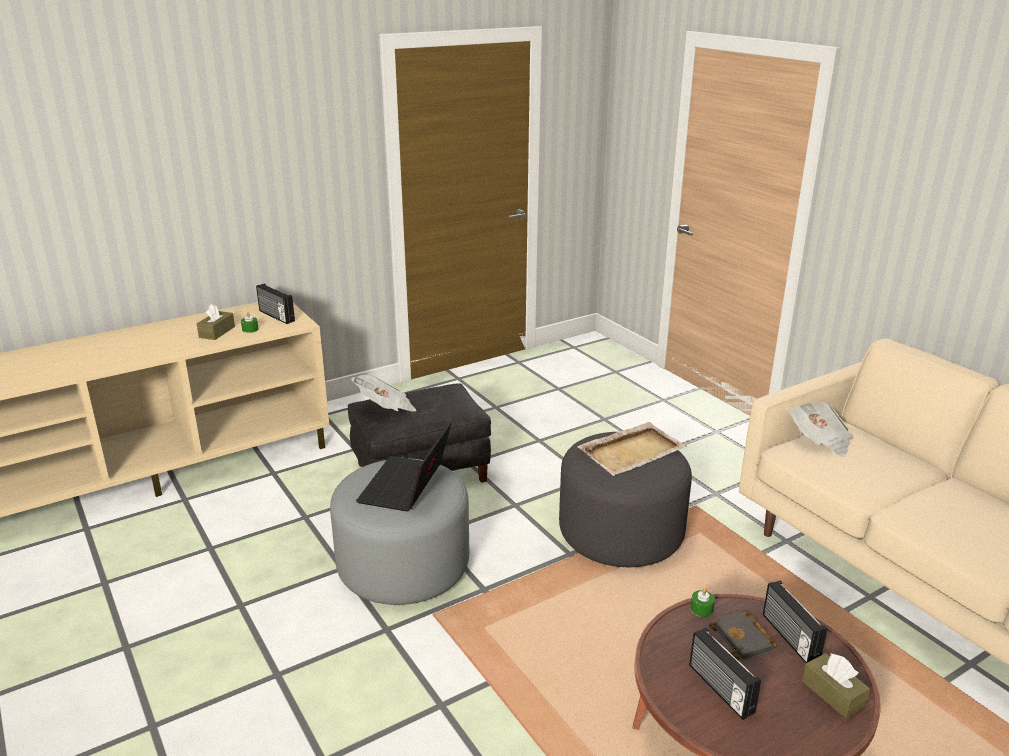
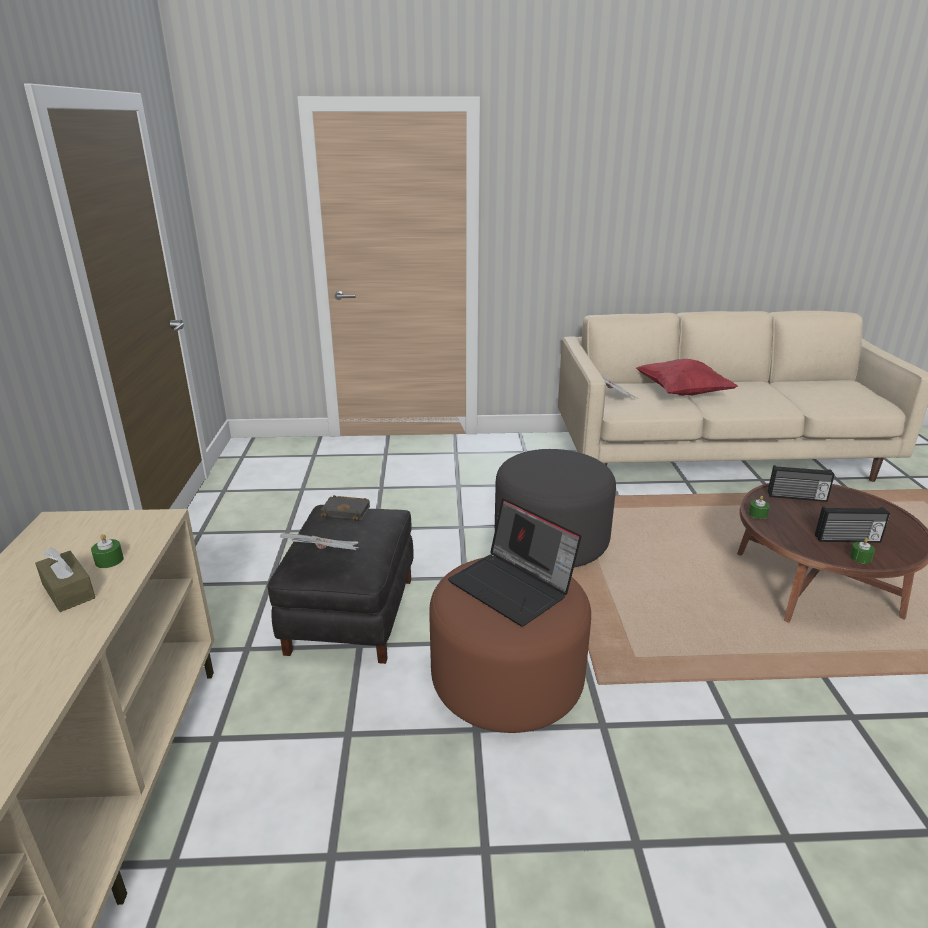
camera: 60 degrees left, 0 degrees up
radio [256,283,295,324] -> none
grey ottoman [330,458,469,605] -> brown ottoman [429,557,591,733]
beige tray [577,422,686,476] -> none
black book [709,611,777,661] -> black book moved to [321,495,370,521]
brown tissue box [802,653,870,718] -> none
none -> red pillow [636,359,738,396]
none -> green candle [850,538,875,564]

